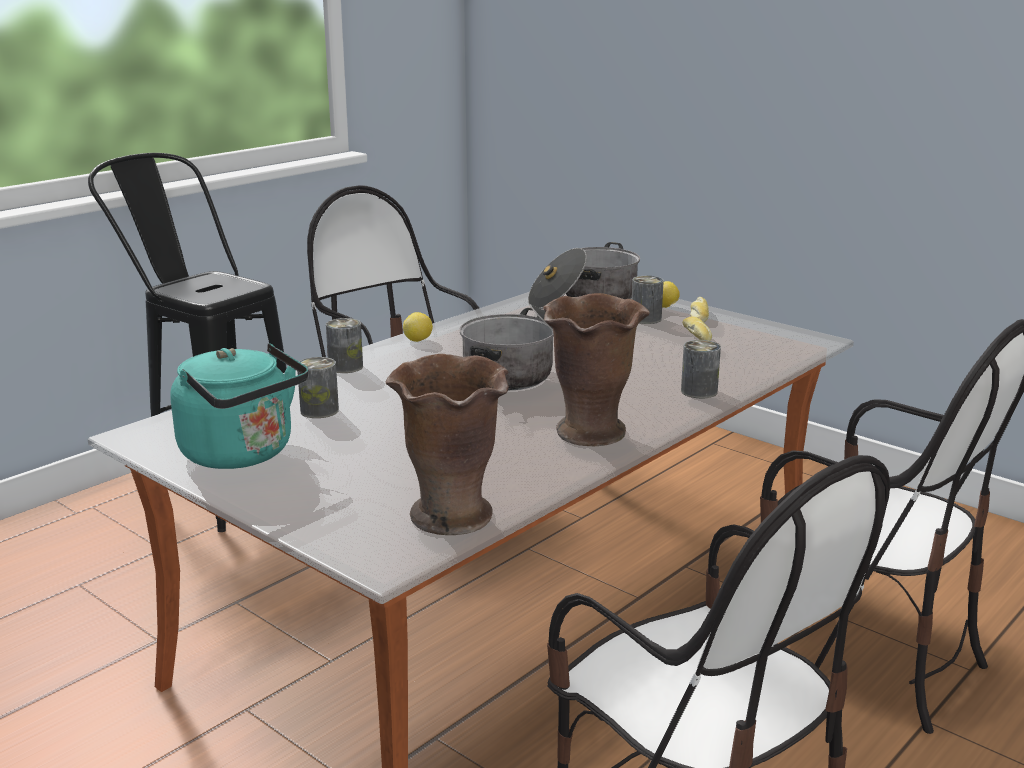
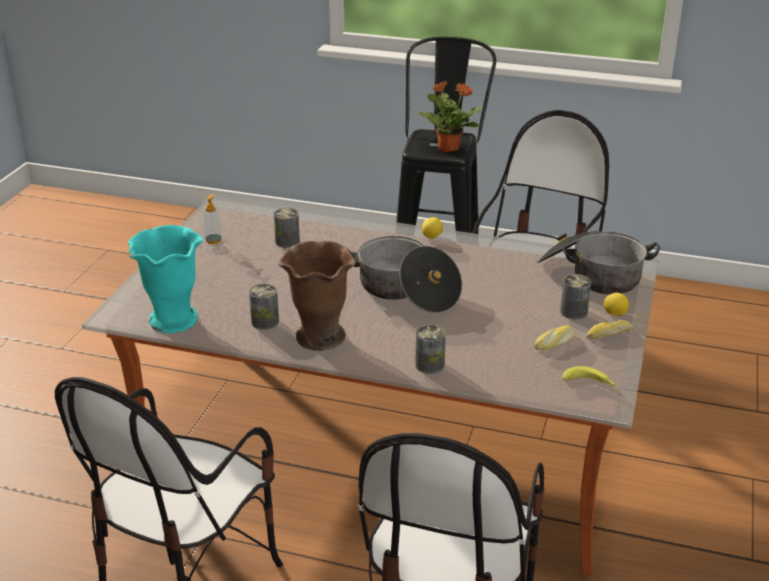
camera: 65 degrees right, 10 degrees up
turquoise kettle [170,343,308,469] -> soap dispenser [203,193,223,244]
can [326,318,363,373] -> can moved to [249,284,279,330]
brown vase [386,354,509,535] -> turquoise vase [128,225,203,333]
none -> potted plant [418,81,483,153]
none -> banana [562,366,616,387]

